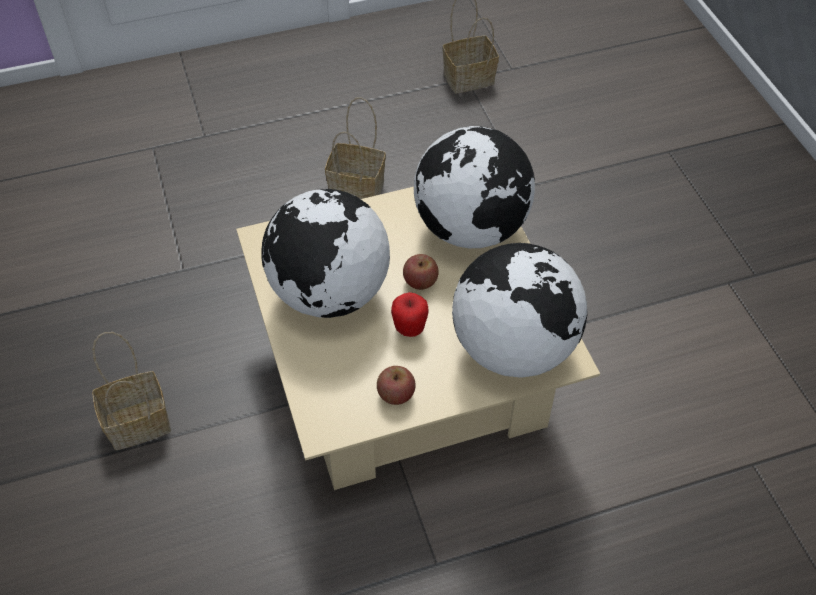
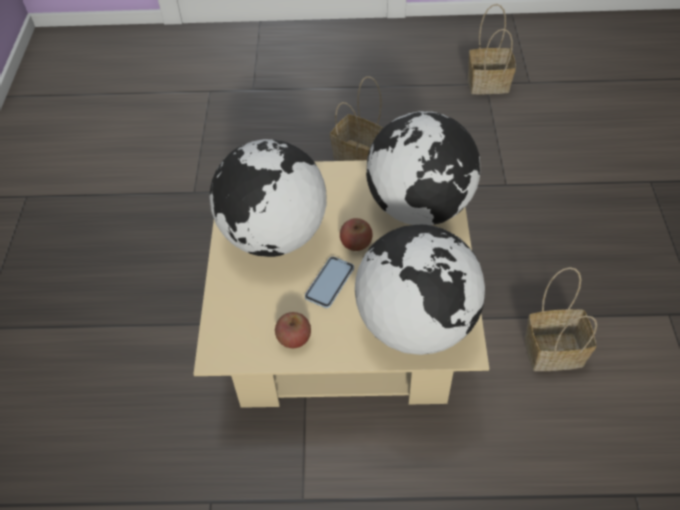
camera: 20 degrees right, 0 degrees up
basket [92,332,171,450] -> basket moved to [524,267,597,371]
apple [391,292,429,337] -> phone [305,256,354,308]

